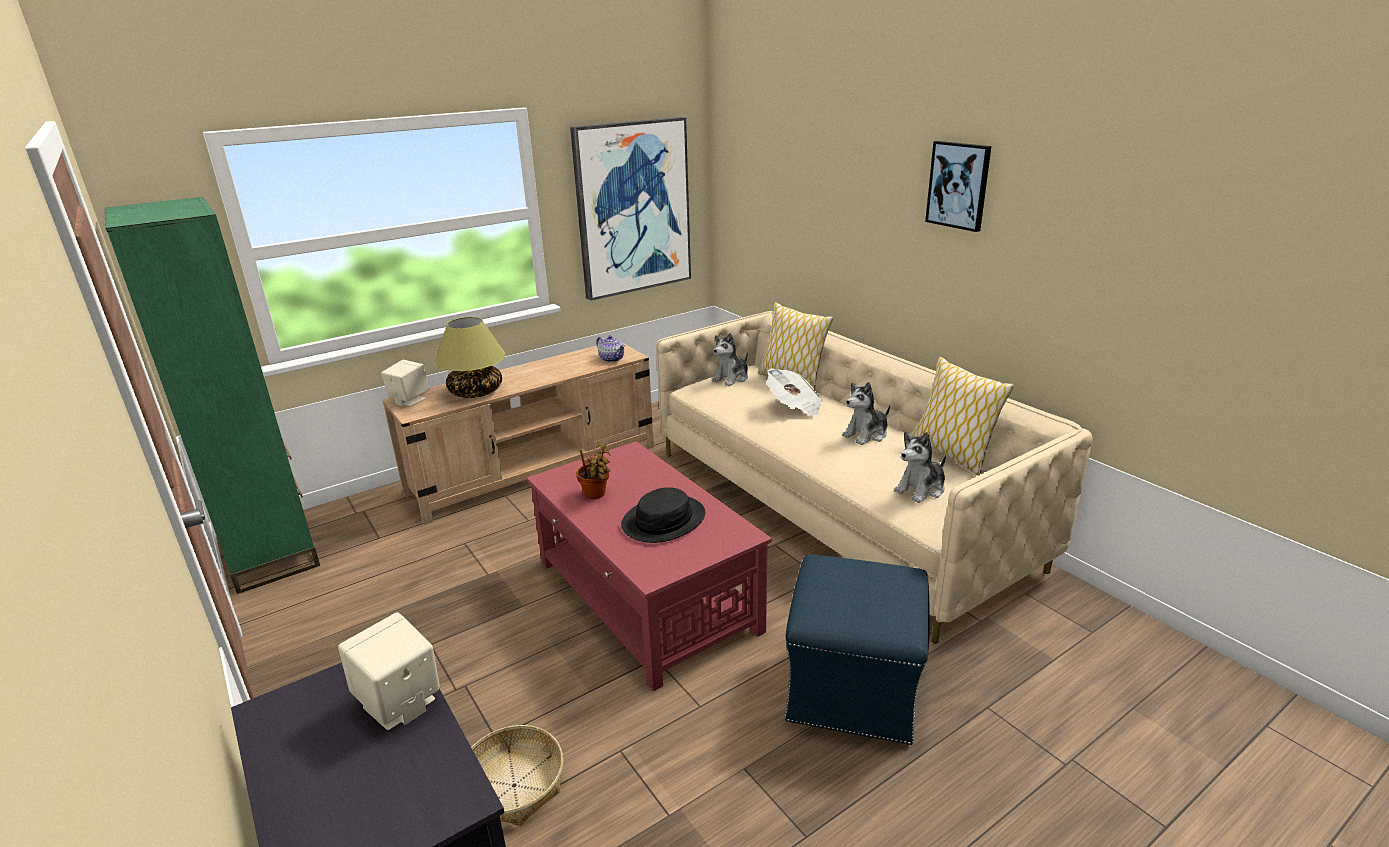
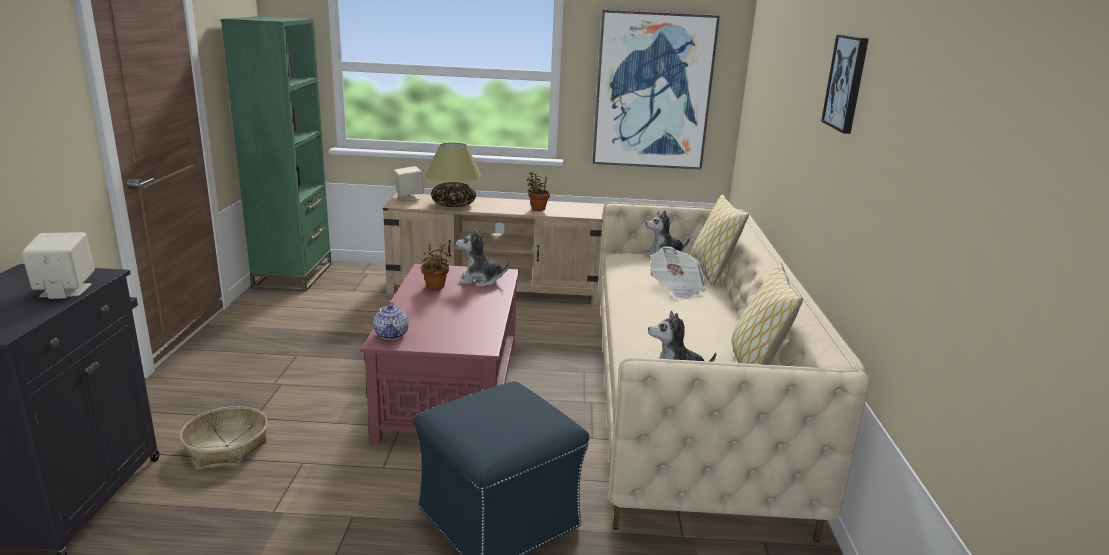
camera: 35 degrees right, 5 degrees down
teapot [596,335,625,362] -> teapot moved to [373,302,409,340]
black hat [621,487,705,543] -> none
plush toy [842,382,890,445] -> plush toy moved to [457,229,510,287]
none -> potted plant [527,171,550,211]

